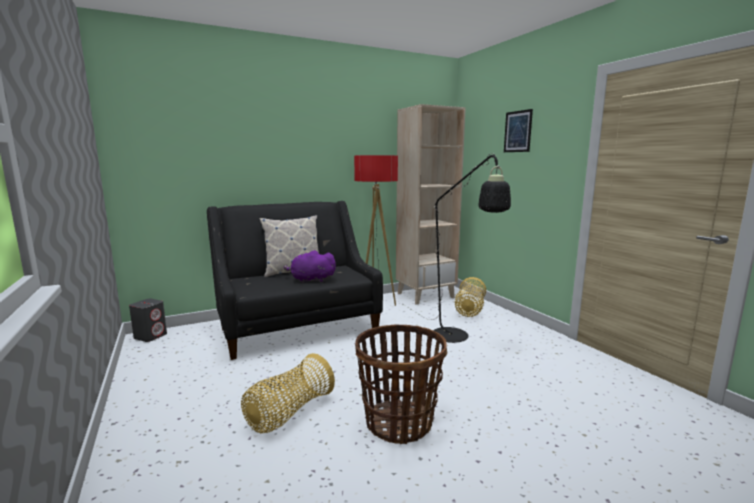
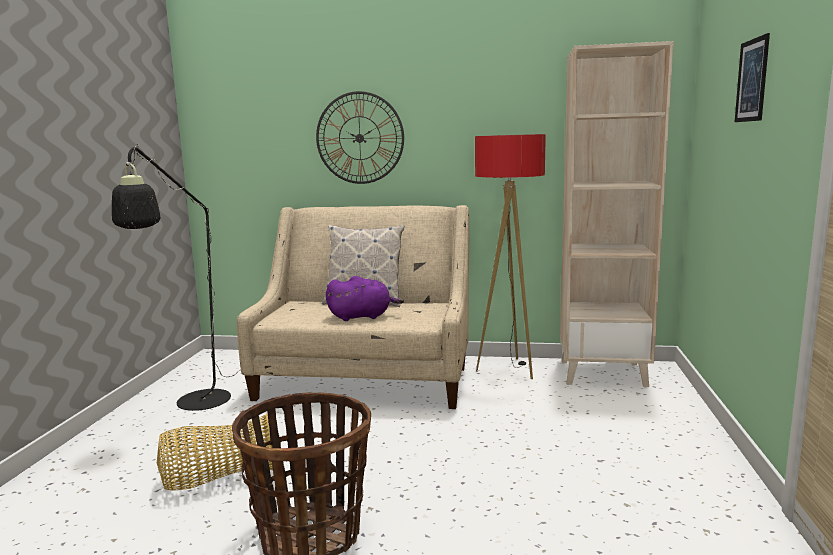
camera: 35 degrees right, 0 degrees up
grey speaker [129,299,167,342] -> none
black sofa [207,201,383,360] -> beige sofa [237,205,470,409]
purple plush toy [284,250,336,283] -> purple plush toy turned 135 degrees clockwise [326,276,404,321]
black floor lamp [403,153,511,343] -> black floor lamp moved to [112,144,241,411]
basket [455,277,486,317] -> none
none -> wall clock [316,91,404,184]

